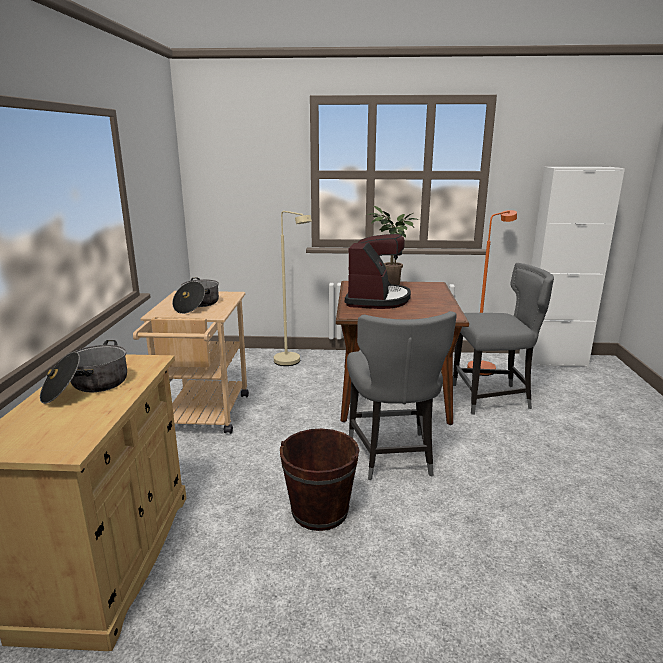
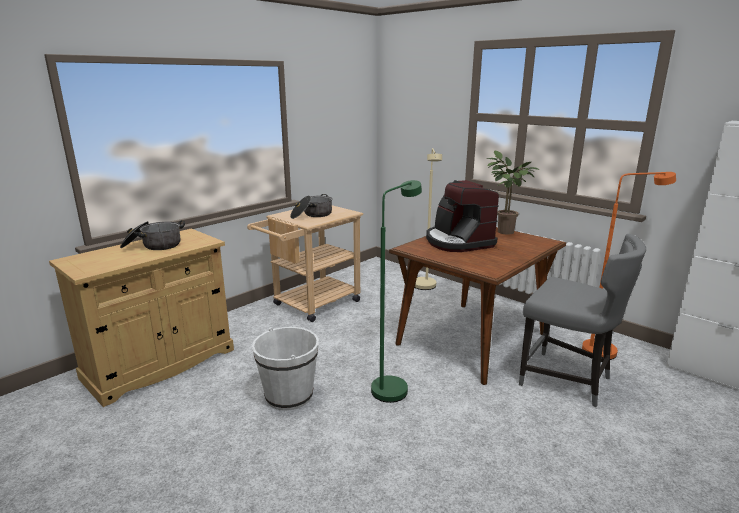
camera: 40 degrees right, 0 degrees up
brown bucket [280,428,359,531] -> white bucket [252,327,319,411]
coffee machine [345,234,411,309] -> coffee machine turned 105 degrees clockwise [426,180,499,252]
grey chair [347,311,457,480] -> green floor lamp [371,180,422,403]

